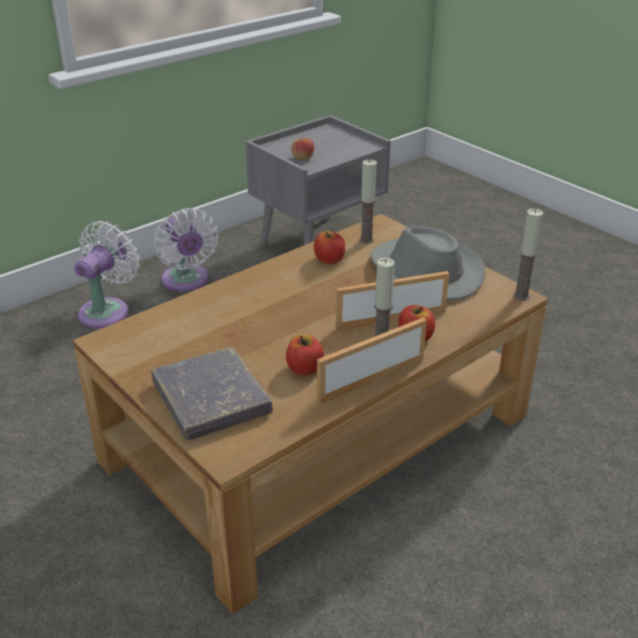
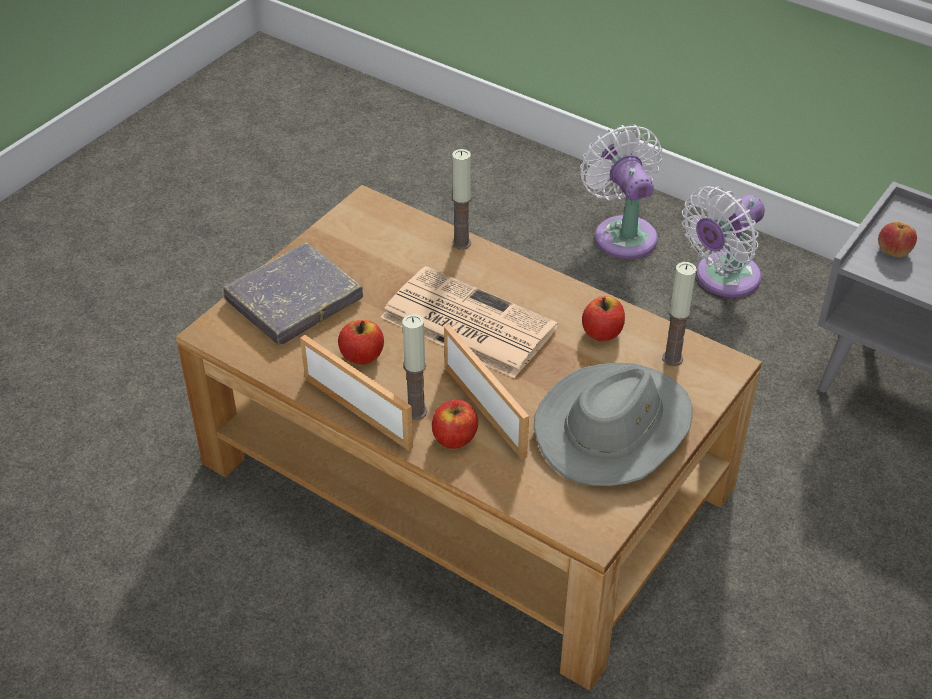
camera: 75 degrees right, 10 degrees up
white fan [74,221,139,328] -> white fan turned 120 degrees counterclockwise [580,124,662,259]
candle [513,209,543,300] -> candle moved to [452,149,472,250]
none -> newspaper [380,266,558,378]

